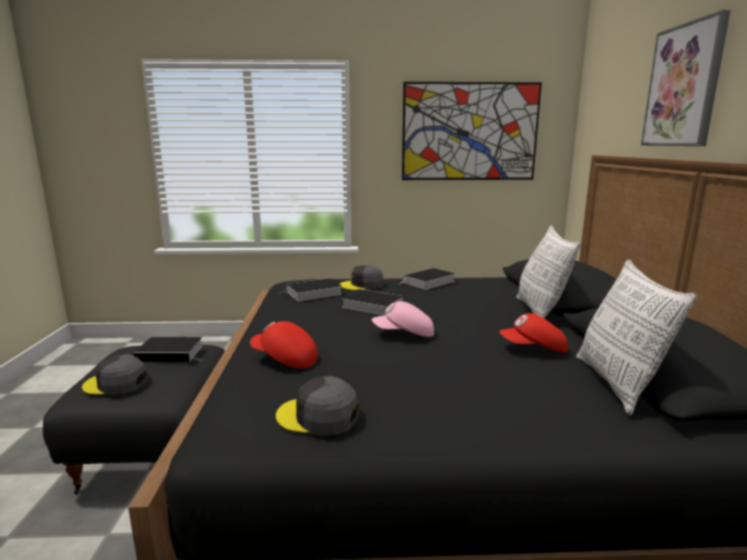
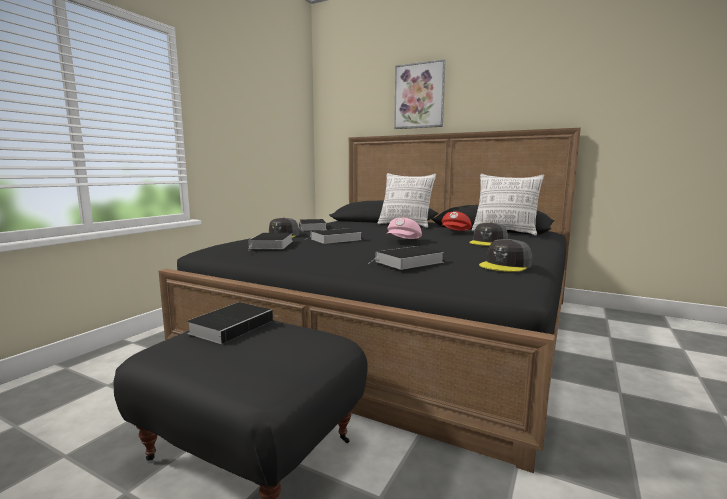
camera: 60 degrees left, 5 degrees down
grey cap [82,355,148,395] -> grey cap moved to [469,222,508,246]
red cap [250,321,317,368] -> book [368,246,444,270]
picture [402,82,542,180] -> none

